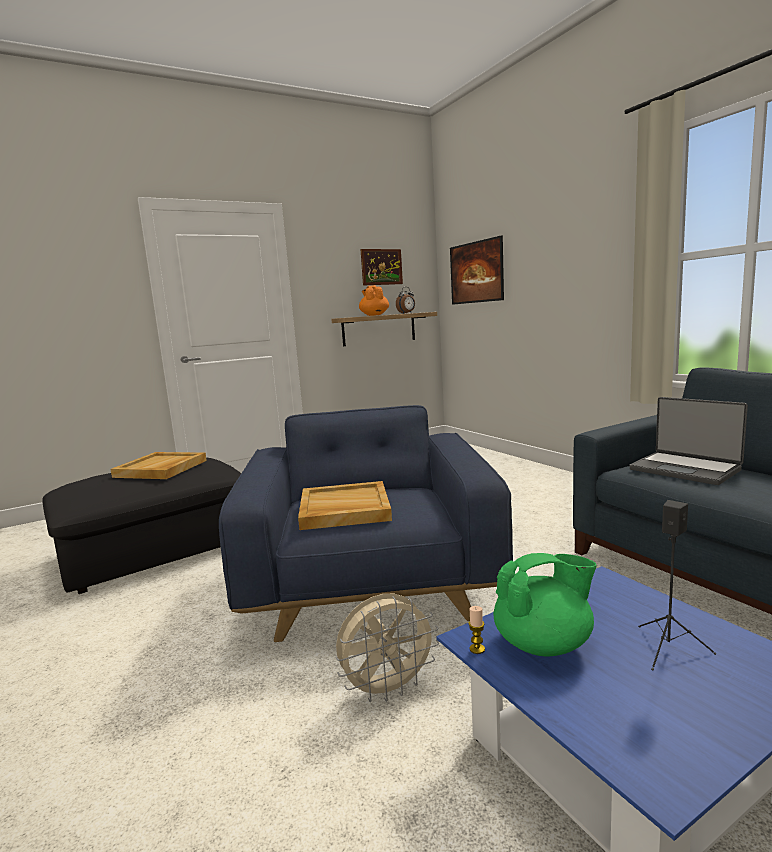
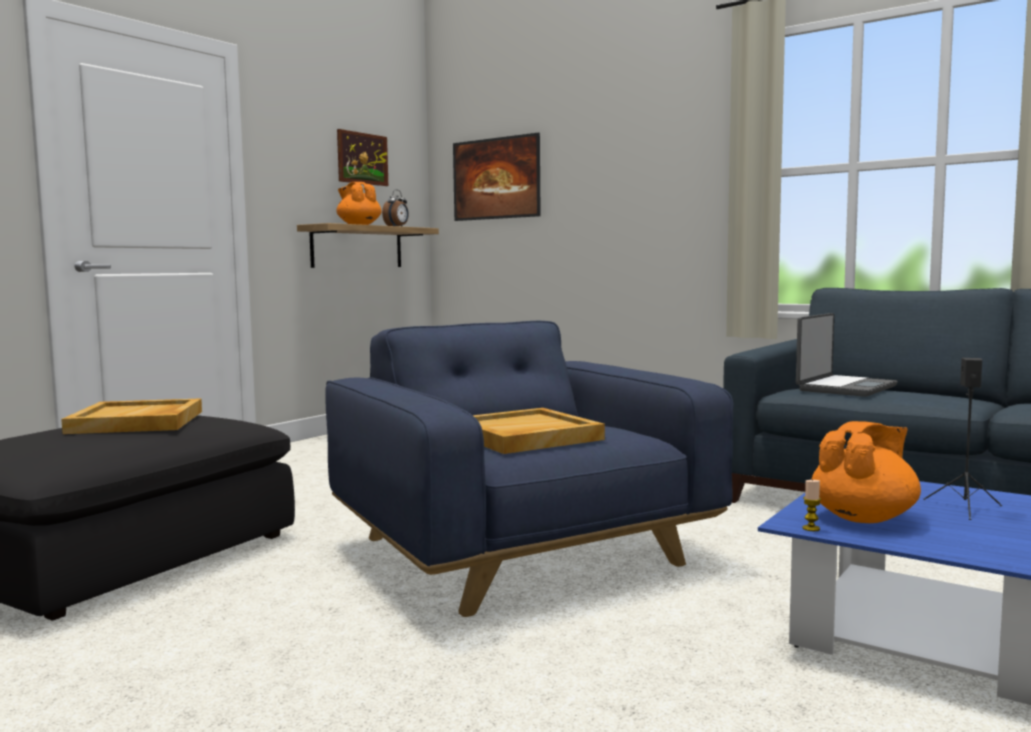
camera: 25 degrees left, 5 degrees down
beige fan [336,594,439,702] -> none
green teapot [493,553,597,656] -> orange teapot [811,421,921,523]
laptop [629,397,748,485] -> laptop turned 75 degrees counterclockwise [796,313,898,397]

